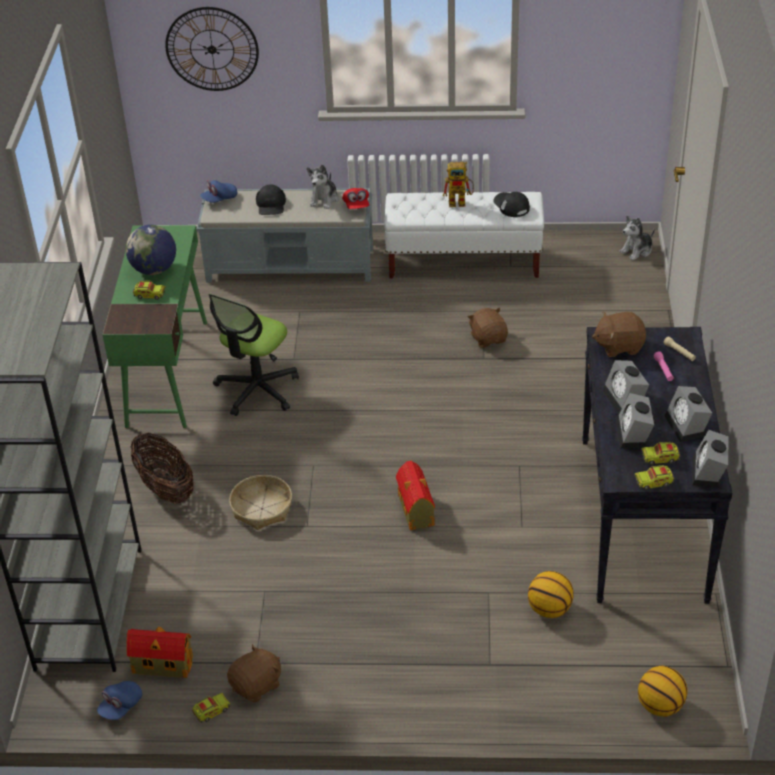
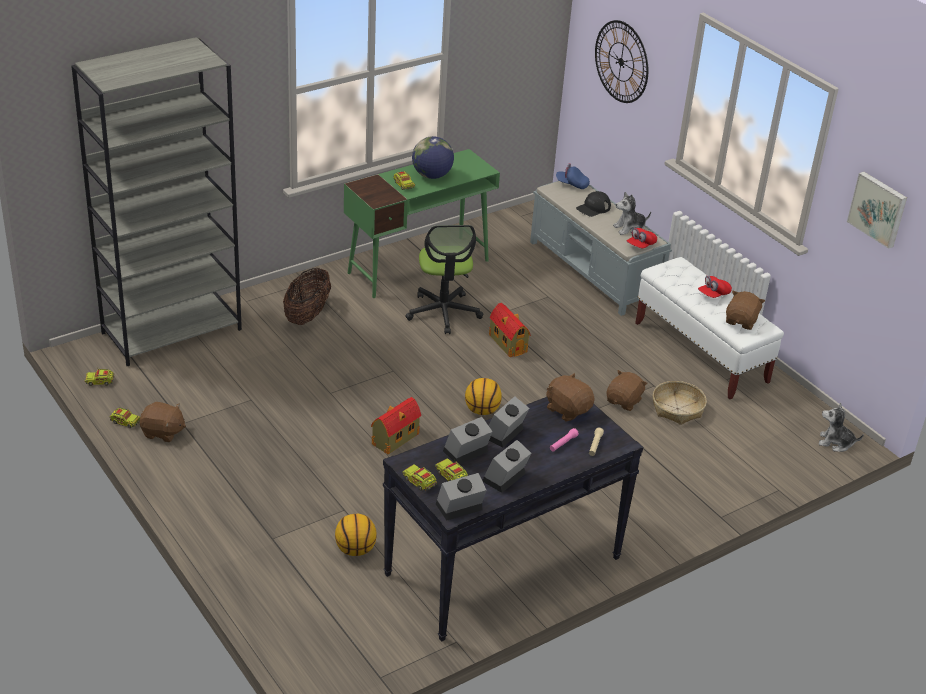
camera: 50 degrees right, 5 degrees down
blue cap [97,681,142,720] -> toy truck [85,369,114,386]
toy house [126,627,193,678] -> toy house moved to [489,303,531,357]
office chair [208,294,299,416] -> office chair turned 90 degrees counterclockwise [405,225,483,334]
basket [229,475,292,530] -> basket moved to [653,381,707,425]
toy robot [443,162,474,207] -> red cap [698,276,732,298]
black cap [493,192,530,217] -> brown plush toy [726,291,765,330]
basketball [638,666,688,717] -> basketball moved to [465,378,502,415]
none -> picture [847,172,907,249]

